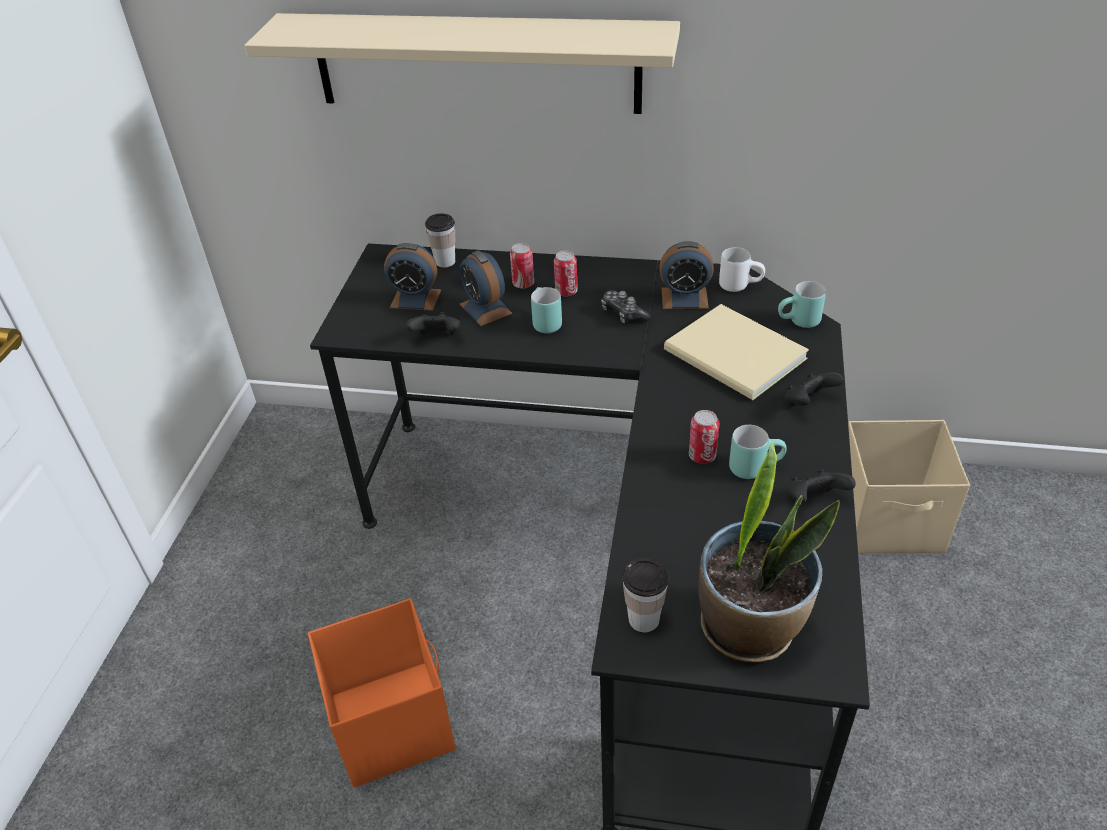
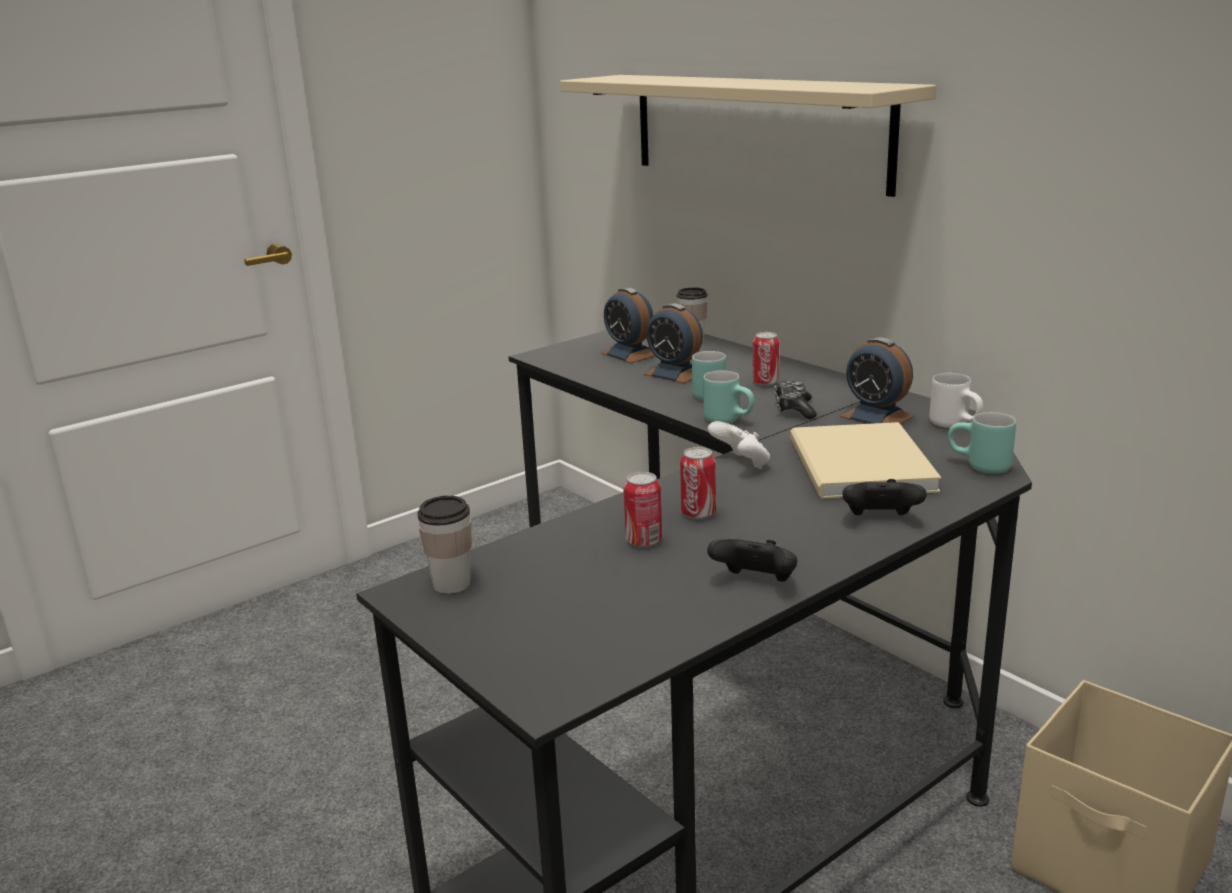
camera: 40 degrees right, 20 degrees down
orange storage box [308,598,456,788] -> none
black game controller [406,312,460,335] -> none
alarm clock [460,251,512,326] -> alarm clock turned 60 degrees counterclockwise [644,303,703,383]
can [510,243,534,289] -> can moved to [623,472,662,547]
potted plant [699,441,840,663] -> none
turquoise mug [729,425,787,479] -> turquoise mug moved to [703,370,754,423]
none -> white game controller [708,421,770,469]

